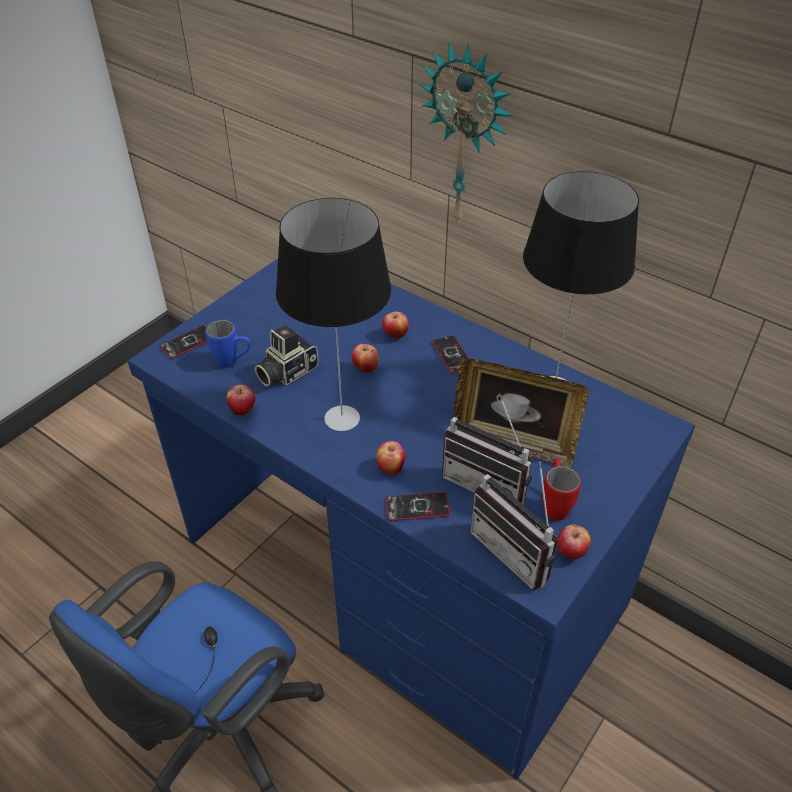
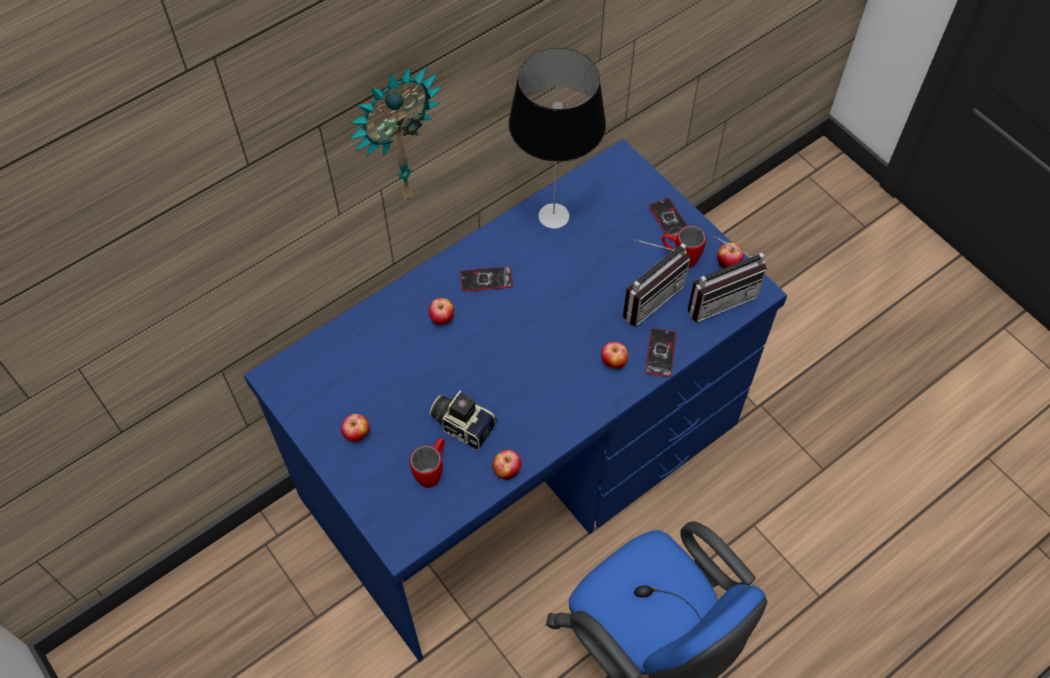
camera: 75 degrees left, 15 degrees up
phone [160,325,207,359] -> phone moved to [649,198,687,242]
blue mug [205,320,251,368] -> red mug [410,438,445,488]
camera [255,325,318,386] -> camera turned 150 degrees clockwise [430,390,497,450]
table lamp [276,198,391,431] -> none
apple [352,344,379,373] -> apple moved to [341,414,370,442]
picture frame [453,358,589,468] -> none

